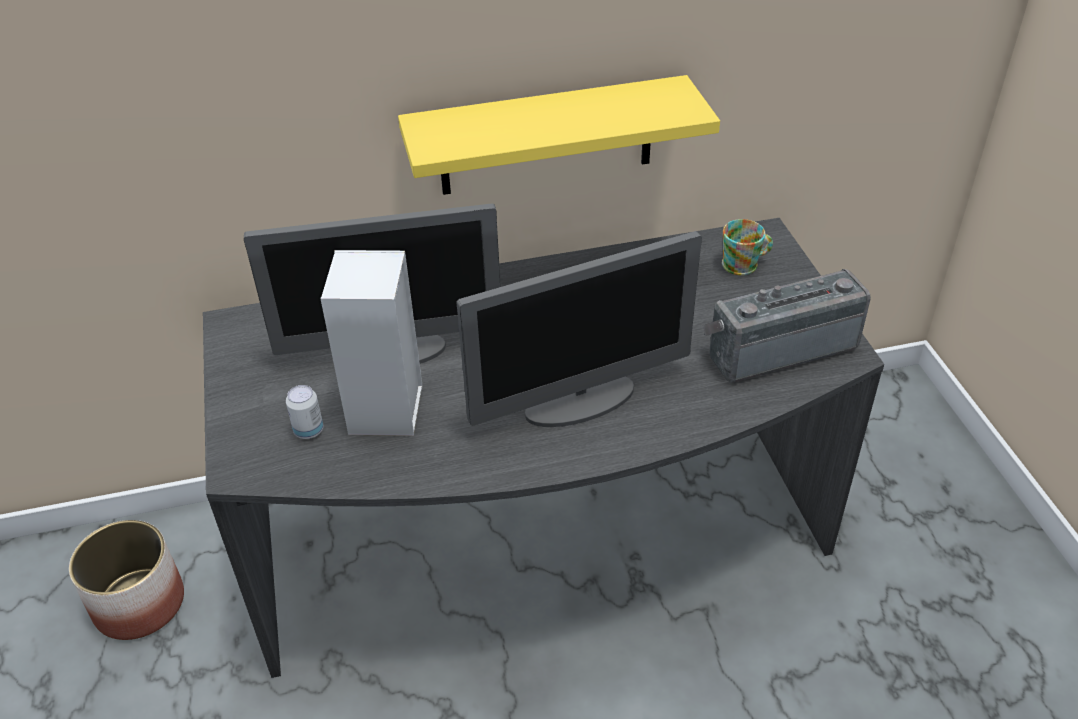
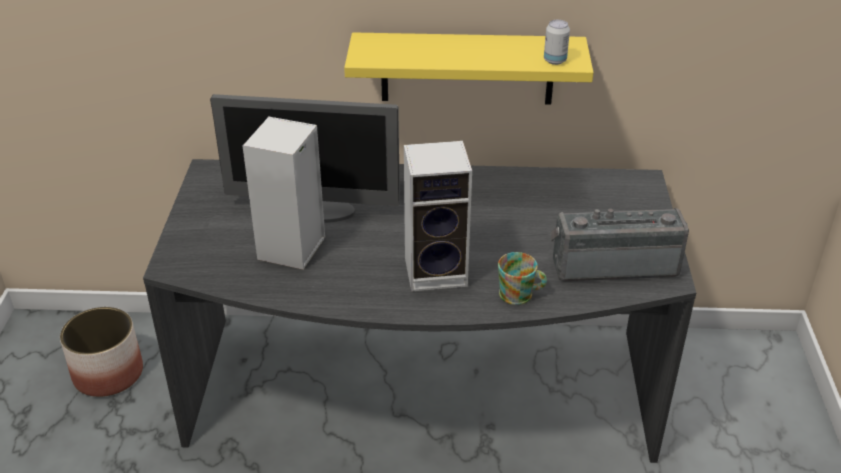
camera: 15 degrees right, 5 degrees down
can [286,385,323,439] -> can moved to [544,20,570,65]
monitor [457,231,702,427] -> speaker [404,141,472,292]
mug [722,219,773,276] -> mug moved to [498,252,547,305]

